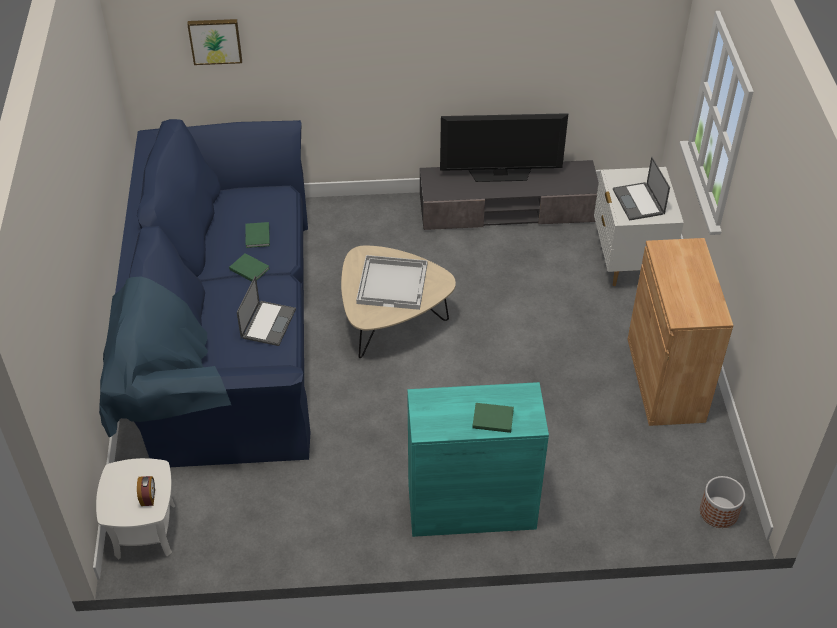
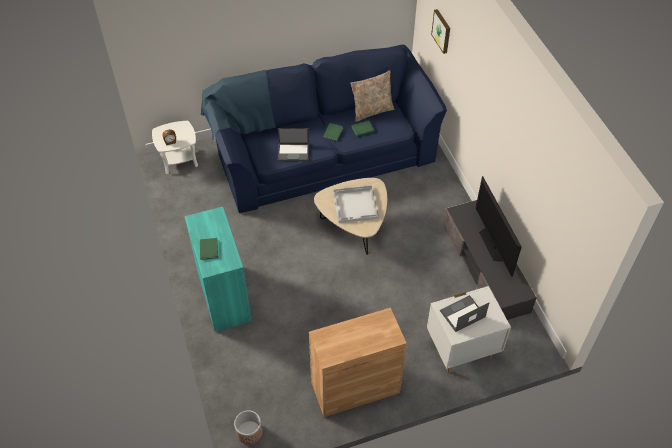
camera: 75 degrees right, 5 degrees up
none -> beige pillow [350,71,394,122]

